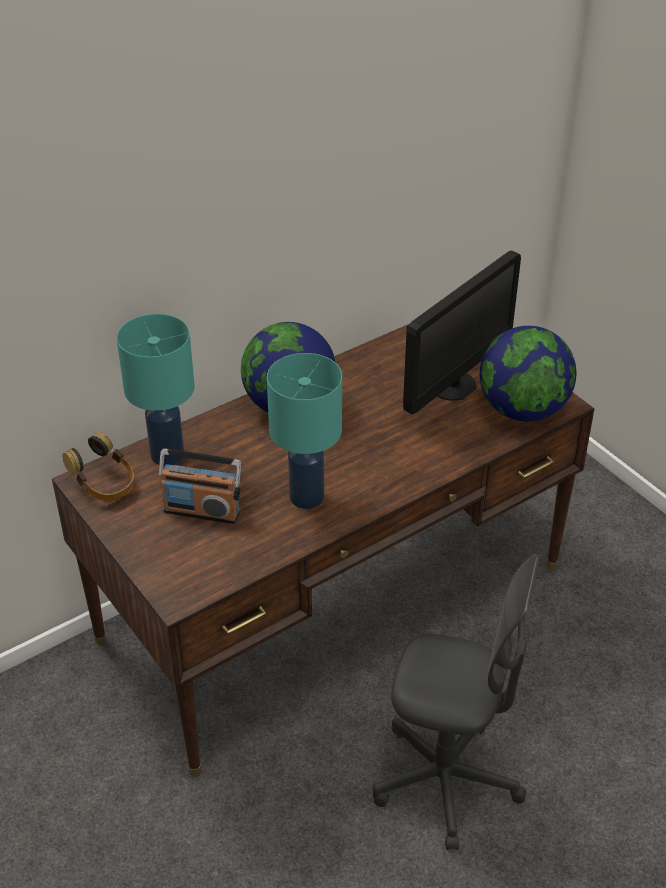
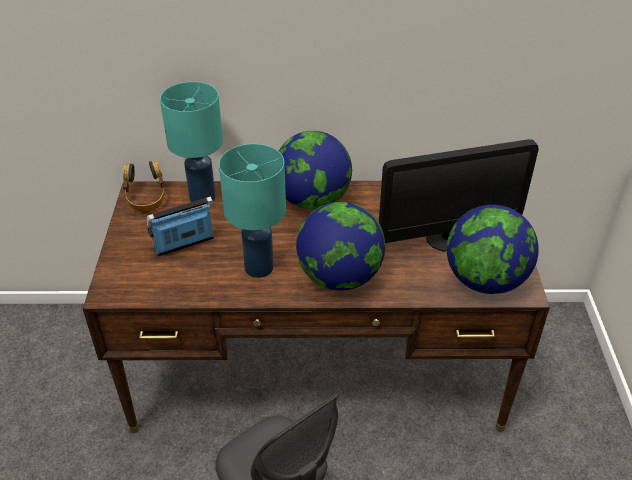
camera: 35 degrees right, 0 degrees up
radio [159,448,241,524] -> radio turned 105 degrees clockwise [147,197,214,256]
none -> globe [296,202,385,291]

